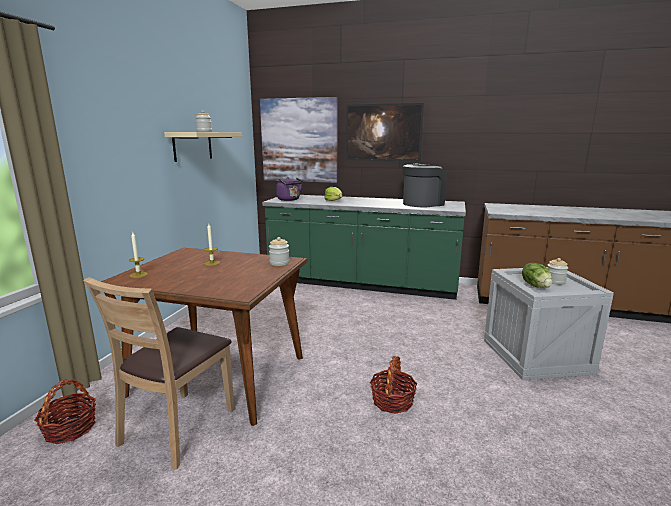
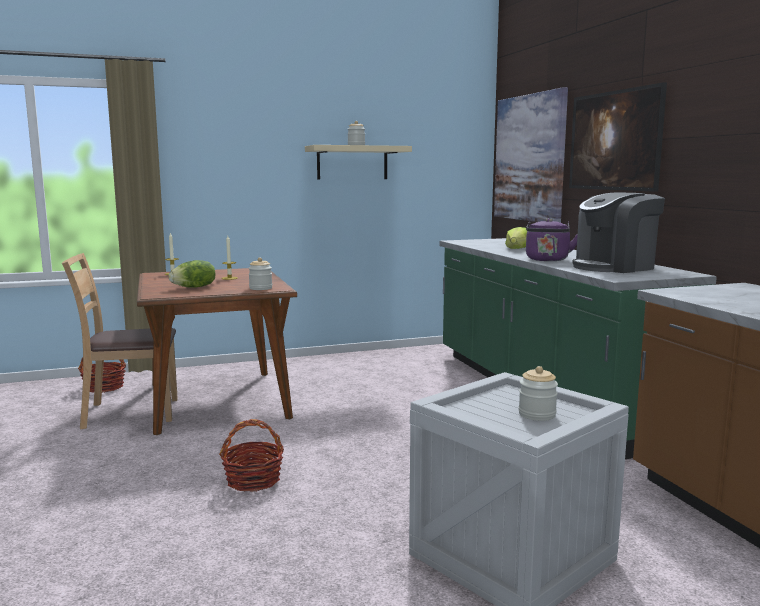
camera: 55 degrees right, 5 degrees down
purple kettle [276,177,304,201] -> purple kettle moved to [526,218,578,261]
coffee machine [402,164,447,207] -> coffee machine turned 135 degrees clockwise [572,193,665,273]
lettuce [522,263,553,288] -> lettuce moved to [169,260,215,288]

